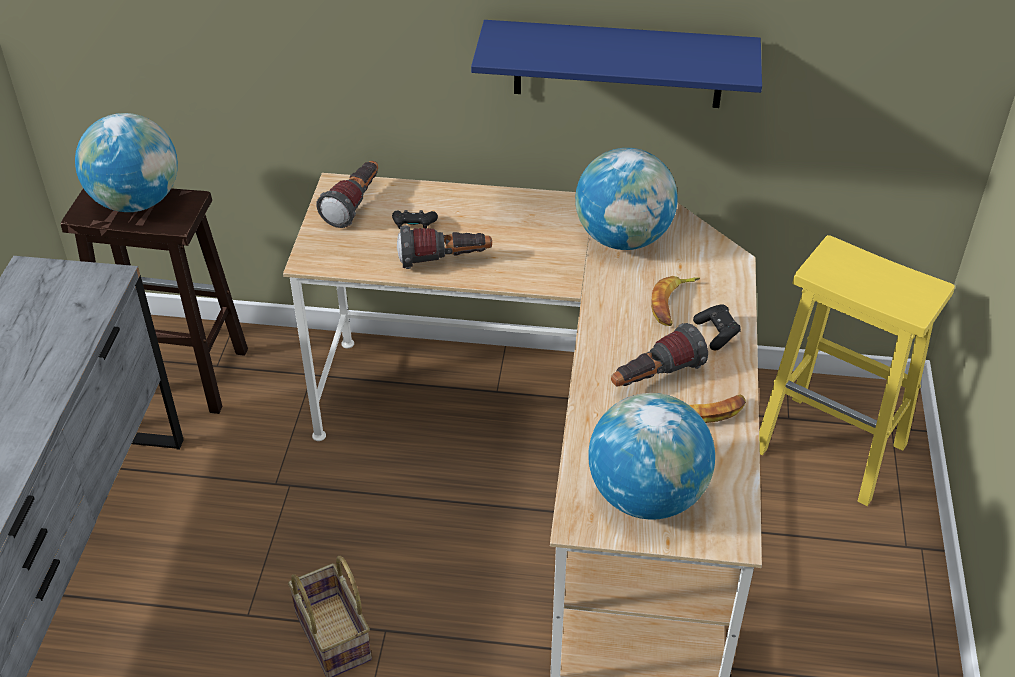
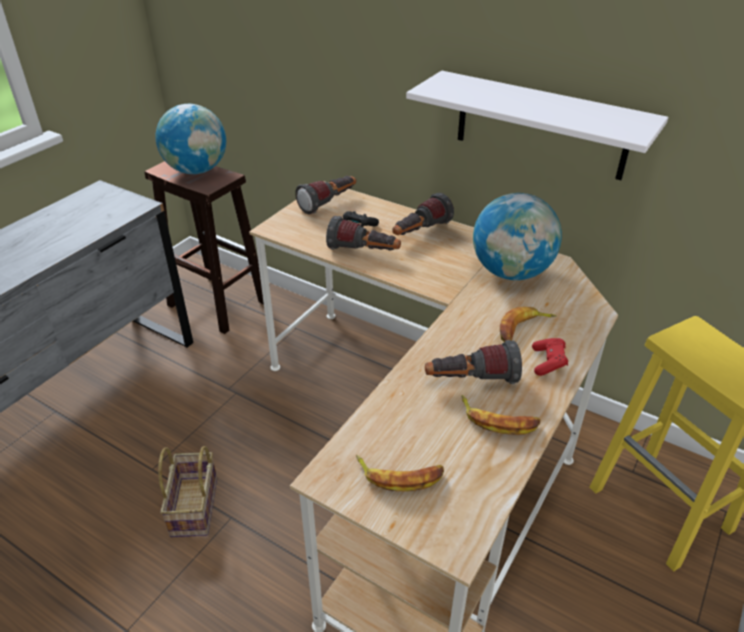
camera: 25 degrees right, 5 degrees down
blue shelf [471,20,762,108] -> white shelf [406,71,668,180]
globe [588,393,715,519] -> banana [356,455,444,492]
black game controller [693,304,741,350] -> red game controller [532,338,568,376]
none -> flashlight [392,193,454,235]

